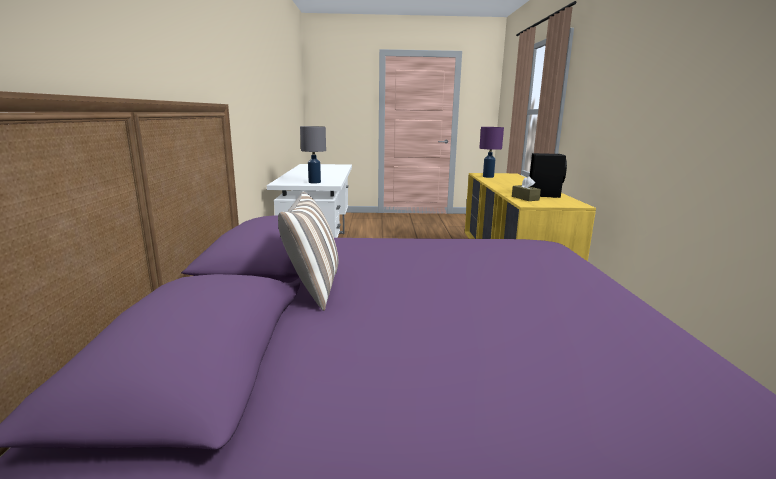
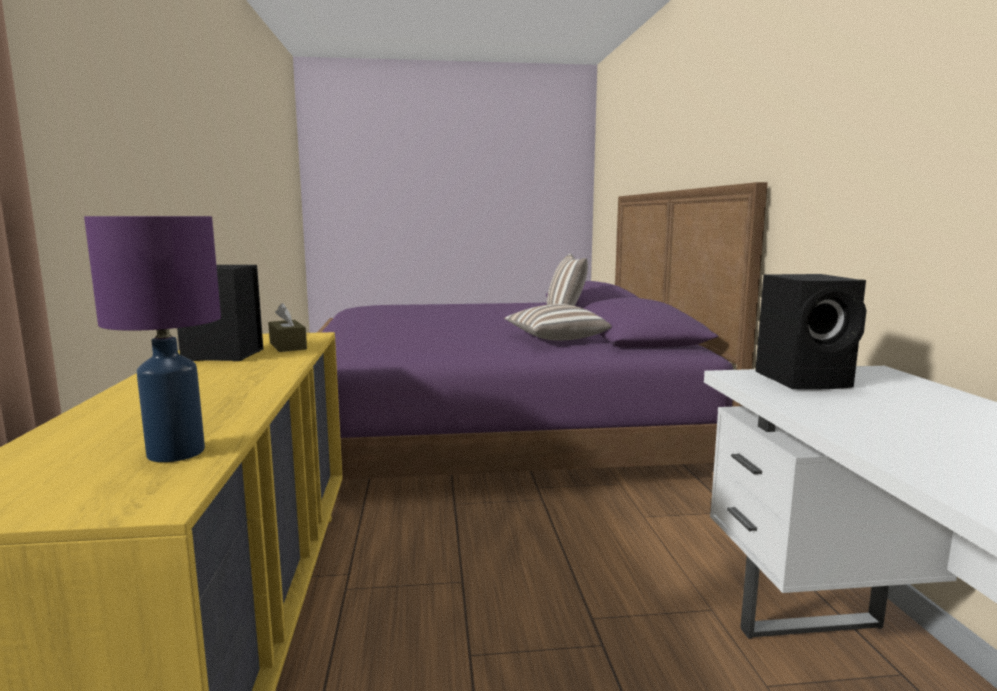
camera: 175 degrees right, 5 degrees down
grey table lamp [300,126,326,184] -> black speaker [755,274,867,390]
none -> pillow [505,304,612,340]

